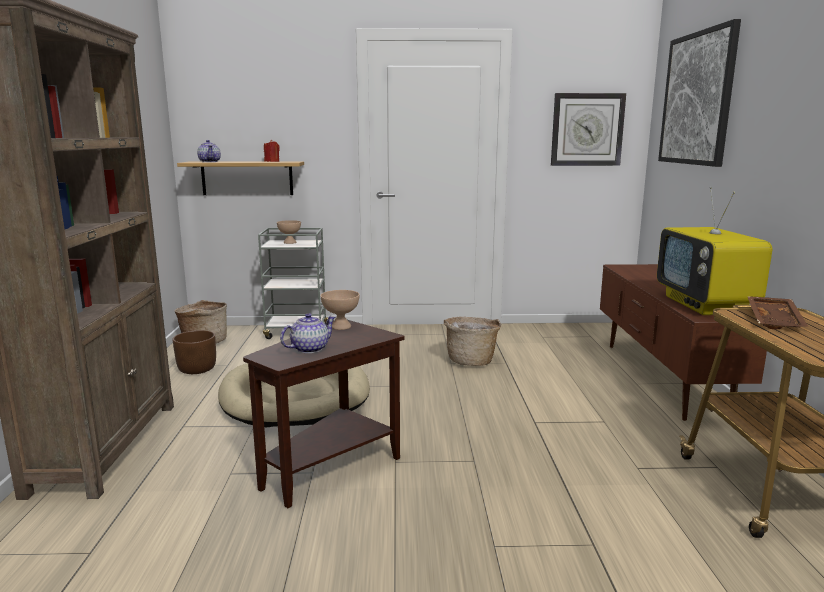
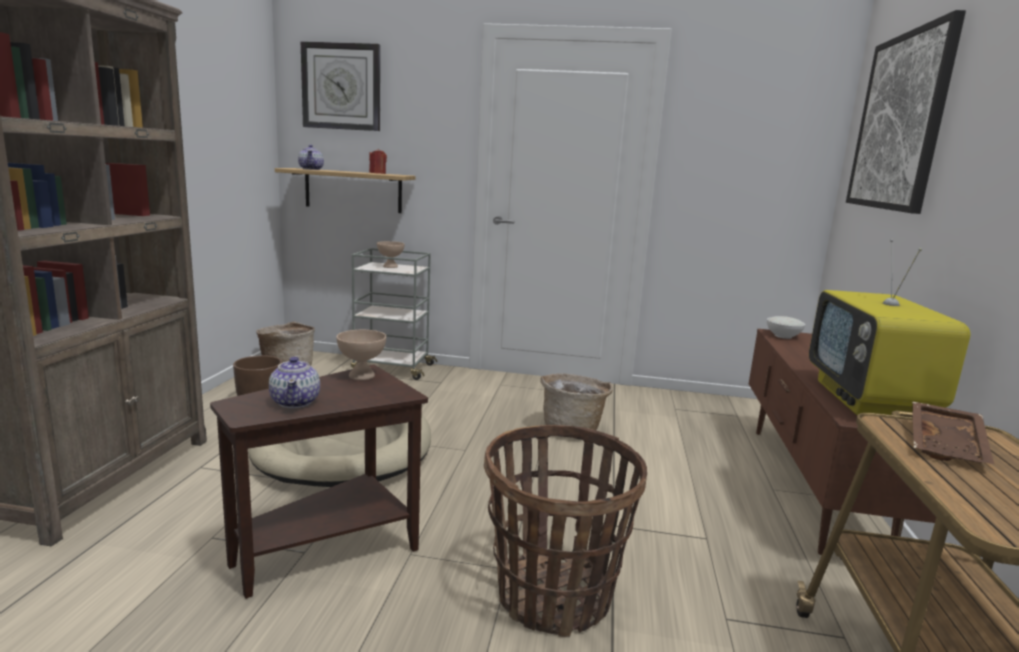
camera: 10 degrees right, 0 degrees up
teapot [280,313,335,354] -> teapot turned 105 degrees clockwise [269,357,320,408]
wall clock [551,93,626,166] -> wall clock moved to [301,41,380,131]
none -> basket [484,425,647,637]
none -> white bowl [767,316,805,339]

